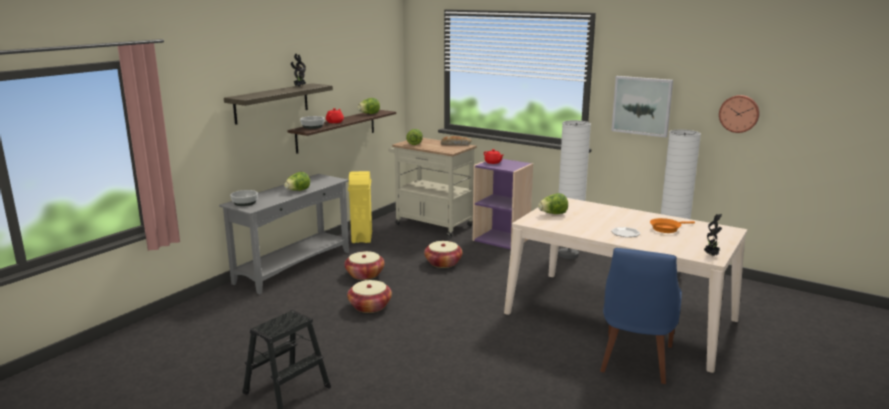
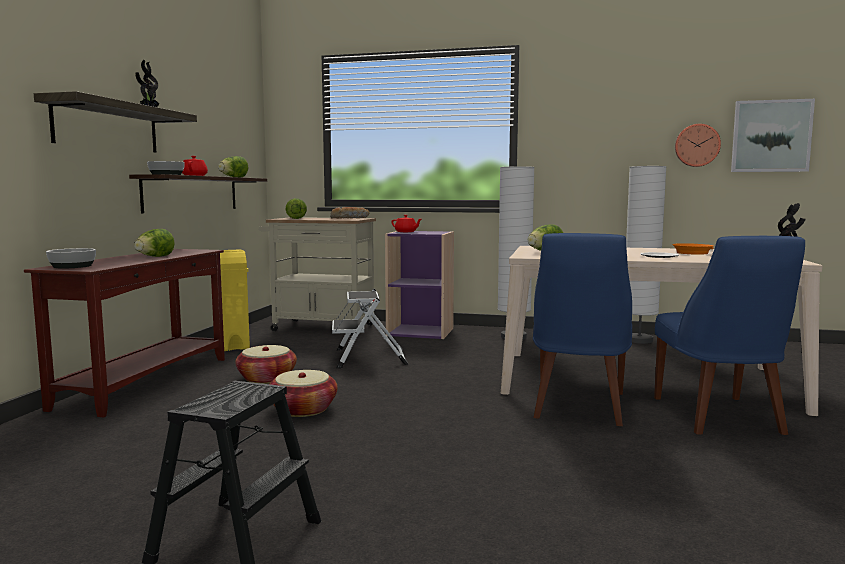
camera: 20 degrees left, 10 degrees down
grey console table [219,174,349,294] -> brown console table [24,249,225,418]
basket [424,241,462,268] -> step ladder [332,289,408,368]
picture [611,76,673,138] -> picture moved to [731,99,815,172]
none -> blue chair [533,233,632,426]

